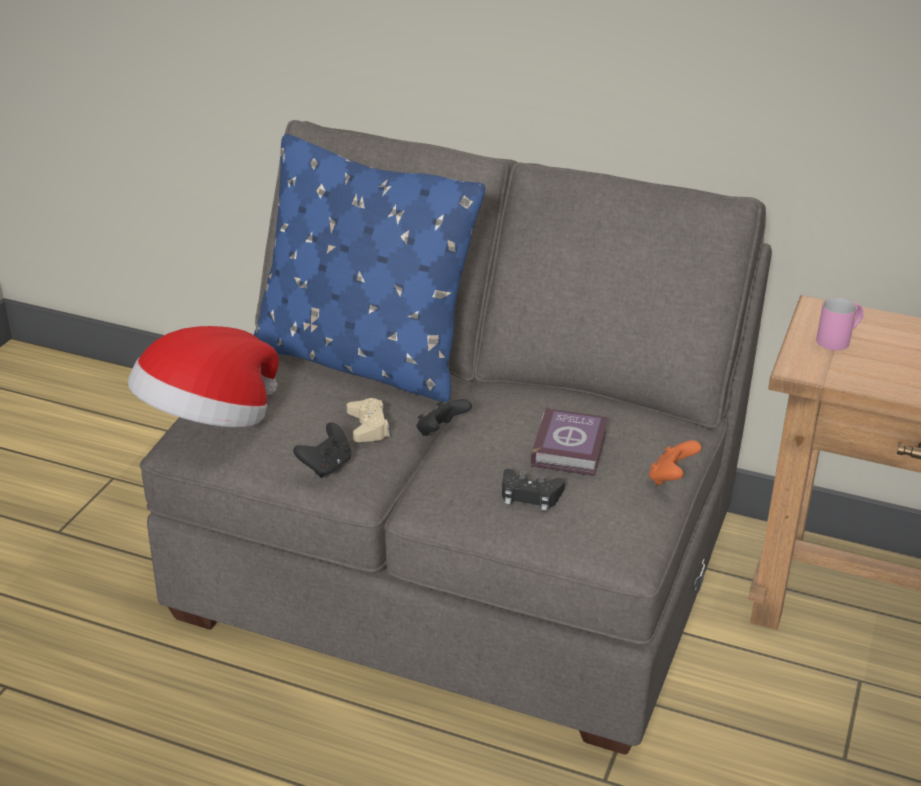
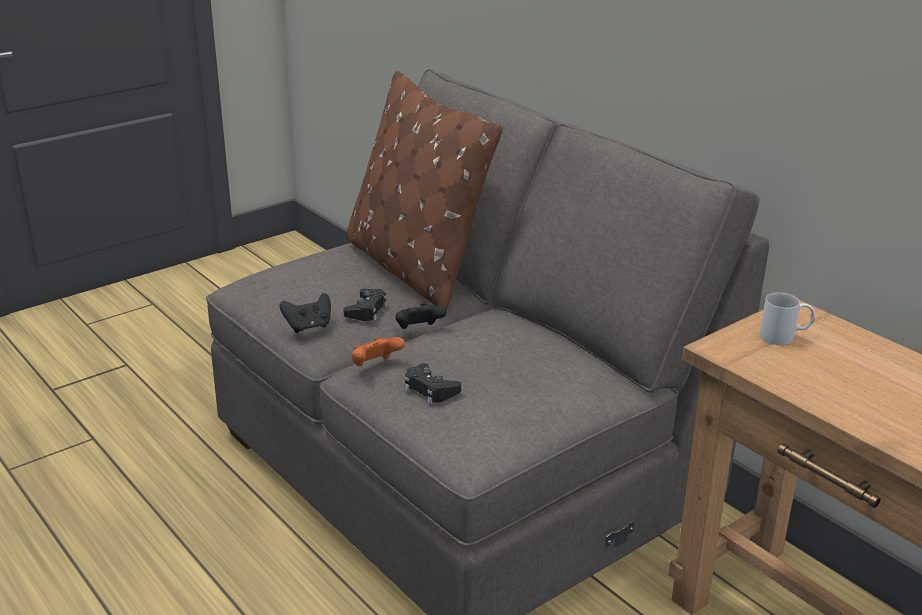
camera: 30 degrees right, 5 degrees down
hat [128,326,279,427] -> none
blue pillow [254,134,485,403] -> brown pillow [346,71,503,309]
beige game controller [347,398,390,442] -> black game controller [344,289,388,321]
book [530,407,608,477] -> none
orange game controller [649,440,701,485] -> orange game controller moved to [351,337,405,366]
pink mug [816,298,864,350] -> white mug [760,292,815,345]

